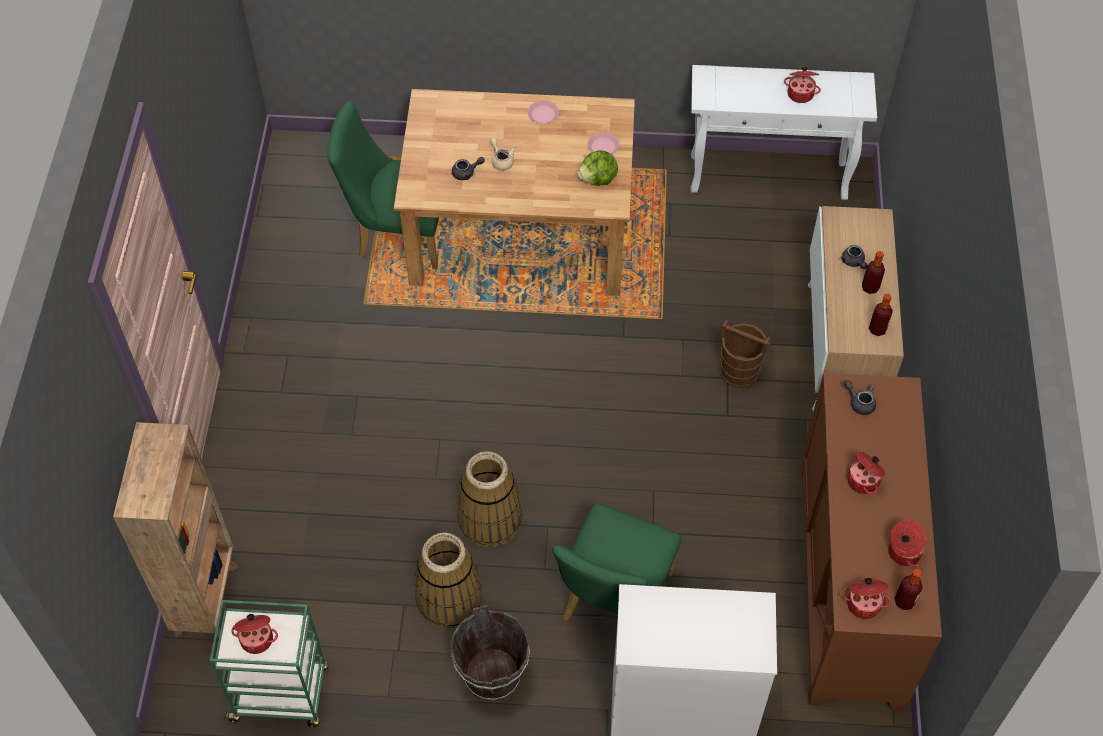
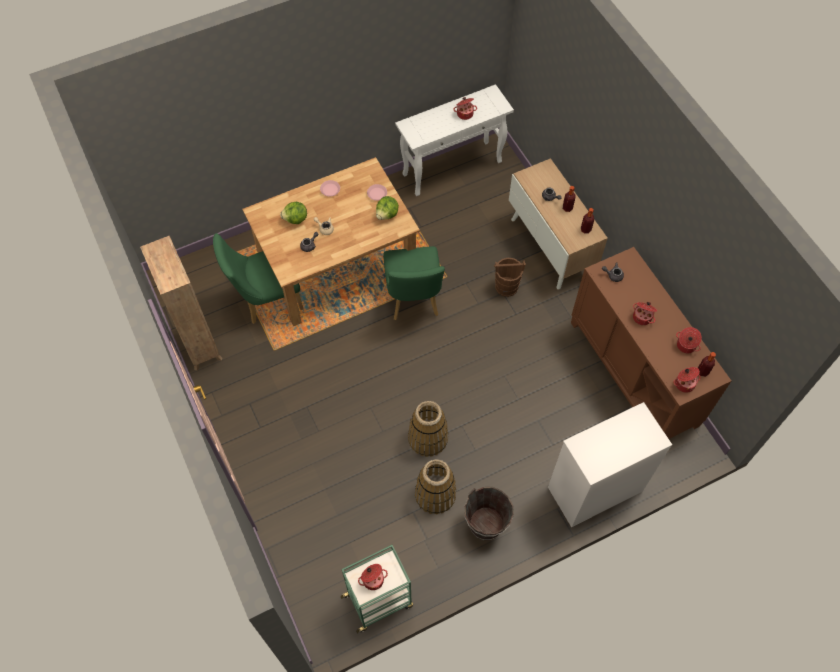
camera: 30 degrees left, 5 degrees up
brown bookcase [113,422,238,638] -> brown bookcase moved to [140,236,222,371]
green chair [552,503,681,621] -> green chair moved to [383,246,445,320]
none -> lettuce [280,202,307,224]

